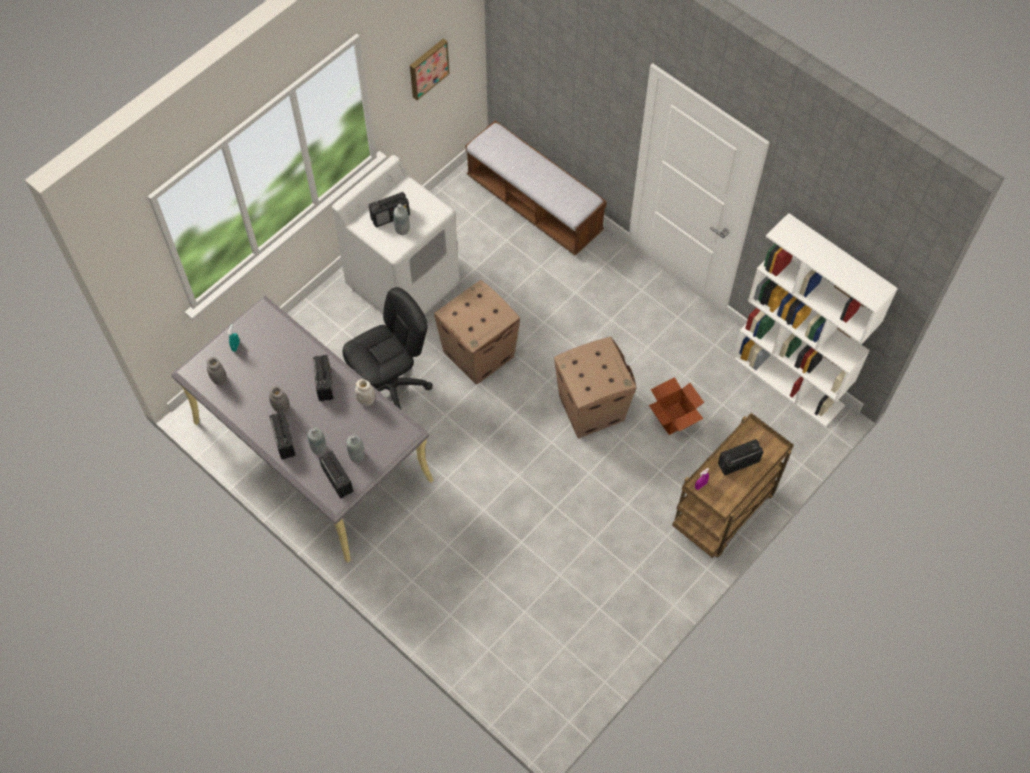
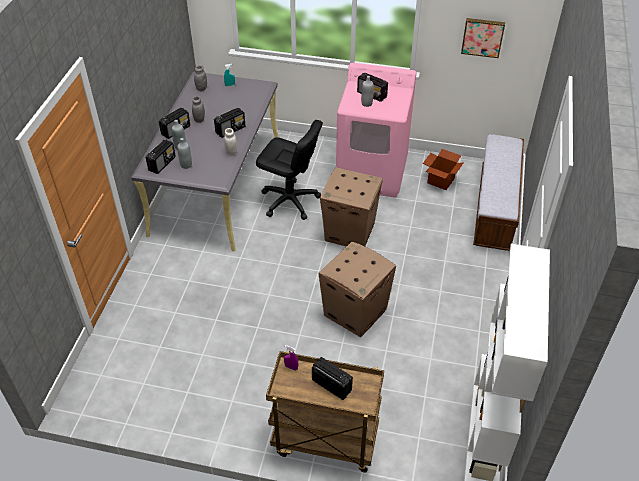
camera: 60 degrees right, 15 degrees down
white washing machine [332,155,459,314] -> pink washing machine [336,63,417,198]
cardboard box [649,377,704,435] -> cardboard box moved to [423,149,464,190]

